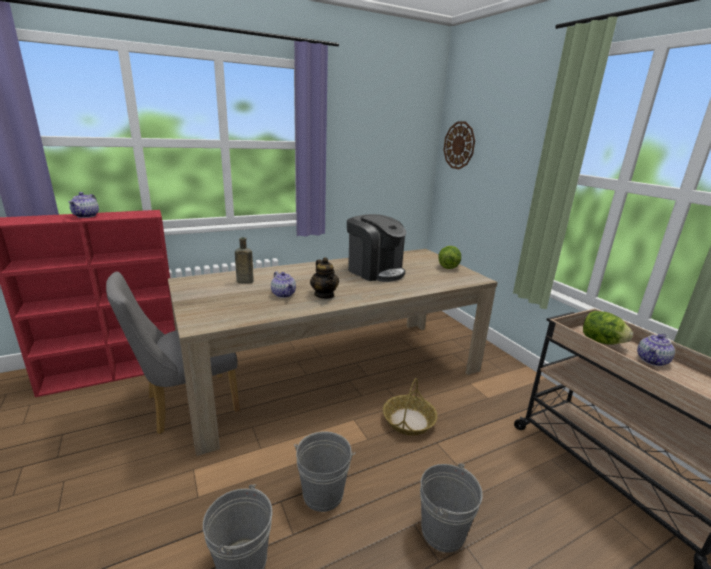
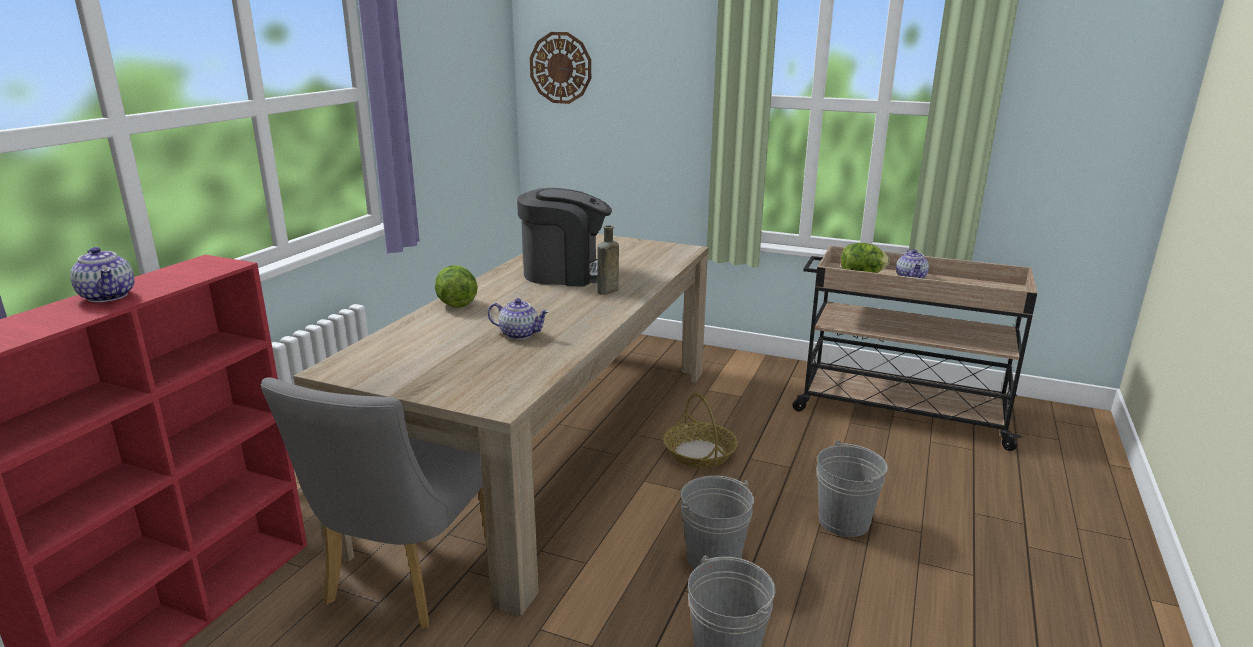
camera: 40 degrees left, 0 degrees up
brown bottle [235,237,254,284] -> brown bottle moved to [597,225,619,295]
teapot [310,257,339,299] -> none
lettuce [438,246,461,269] -> lettuce moved to [435,265,478,308]

